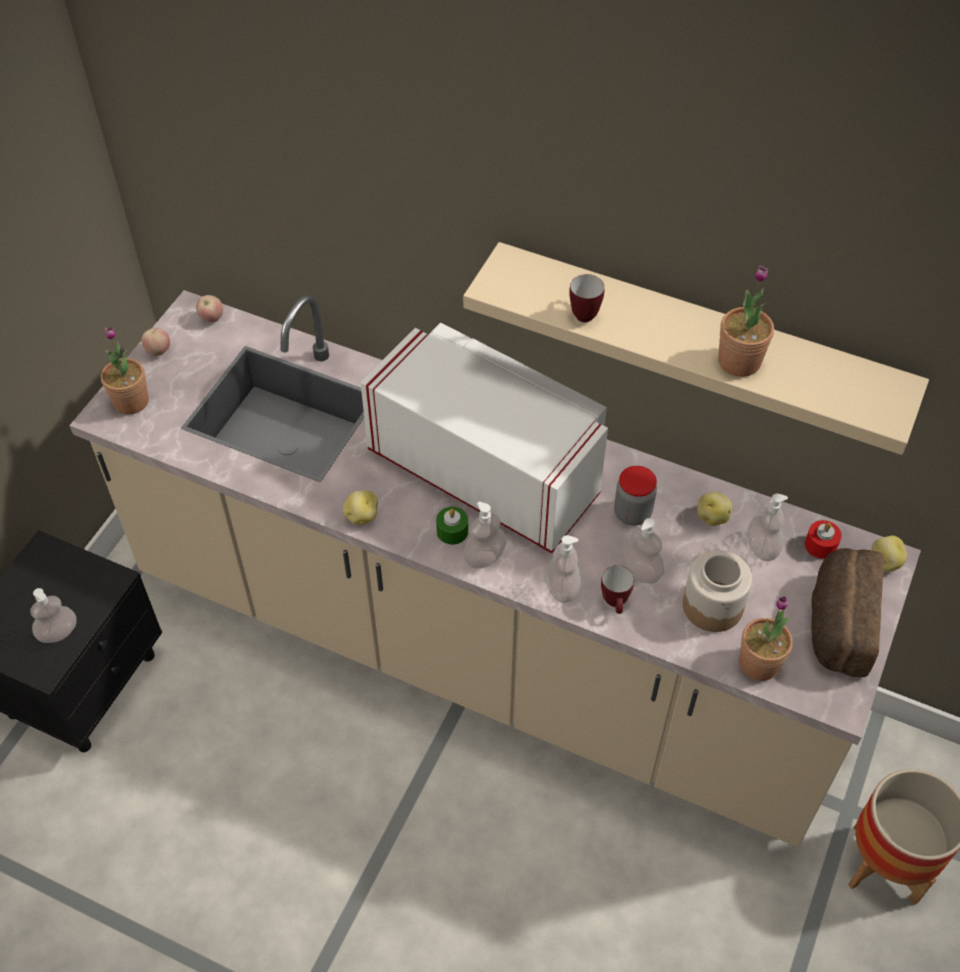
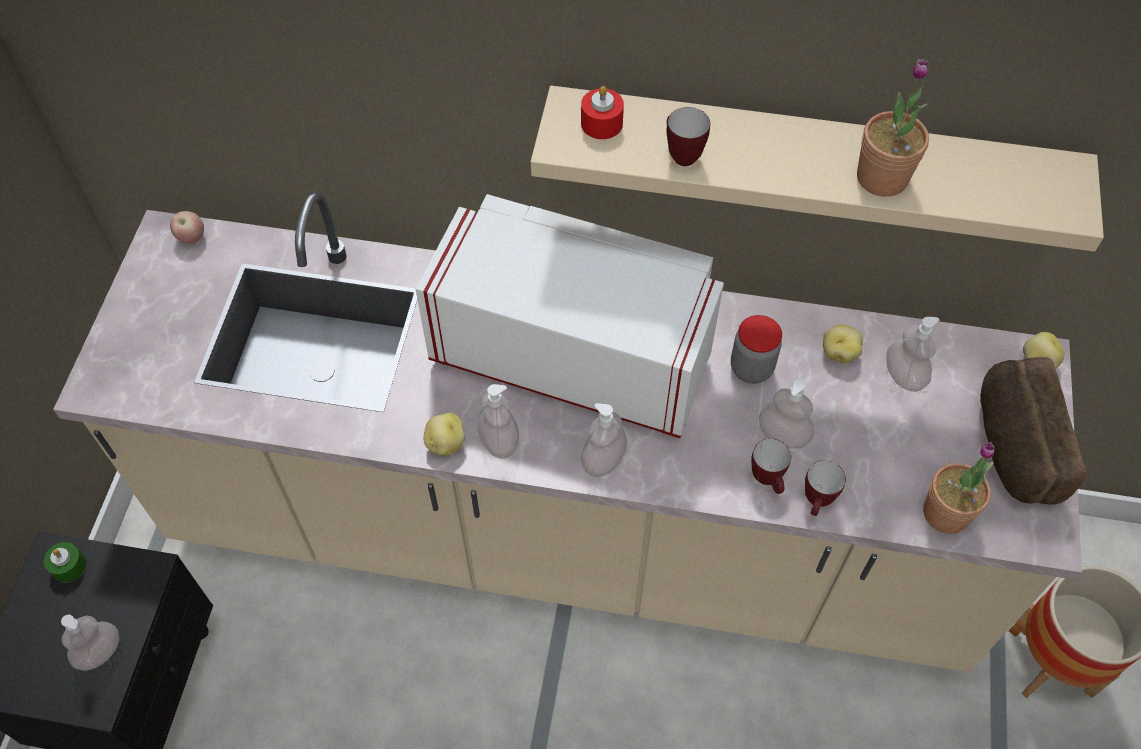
camera: 15 degrees left, 5 degrees up
potted plant [101,327,149,414] -> none
apple [142,328,170,356] -> none
green candle [436,507,468,545] -> green candle moved to [44,542,86,582]
soap dispenser [546,535,581,603] -> soap dispenser moved to [477,384,519,459]
jar [683,550,752,632] -> none
red candle [805,520,842,559] -> red candle moved to [581,86,624,139]
none -> mug [805,460,846,516]

